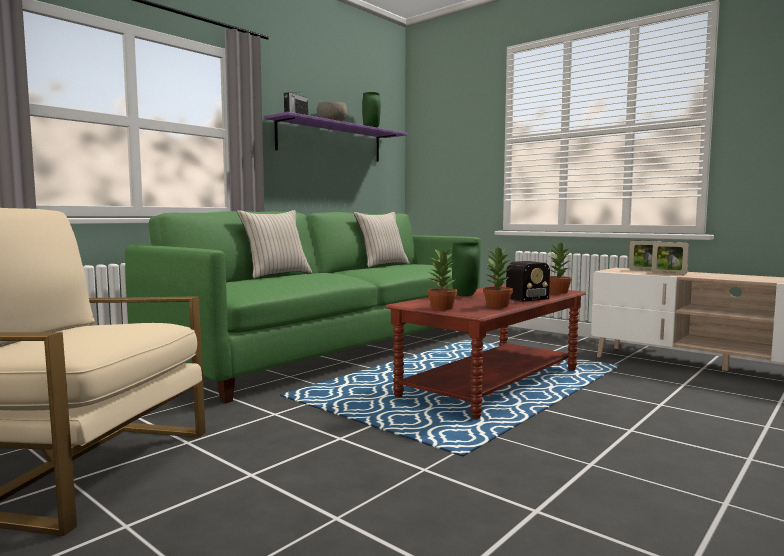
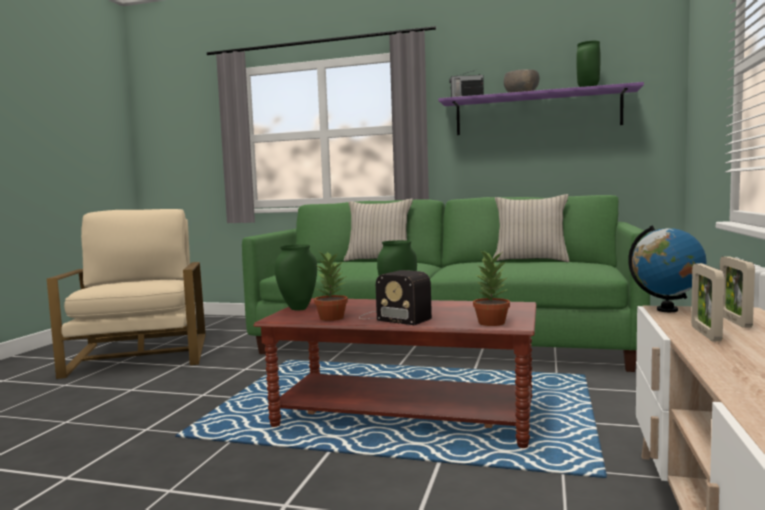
camera: 65 degrees right, 0 degrees up
potted plant [427,248,457,310] -> green vase [275,244,317,310]
none -> globe [628,225,707,312]

